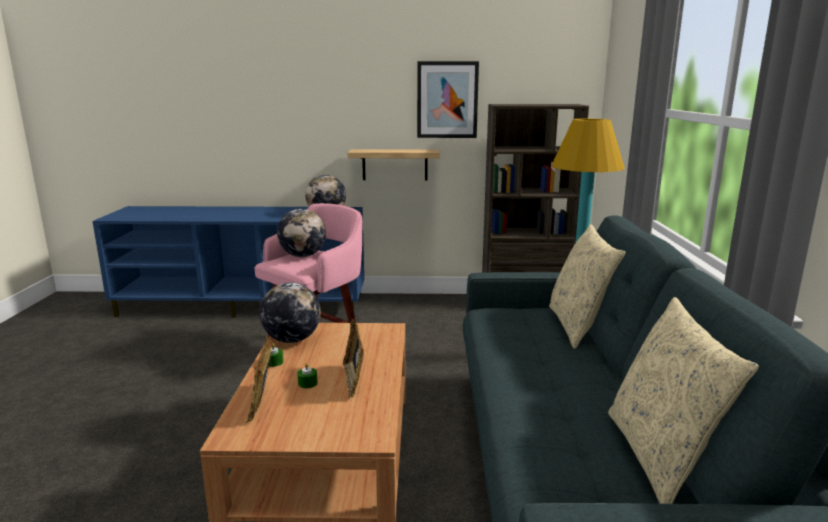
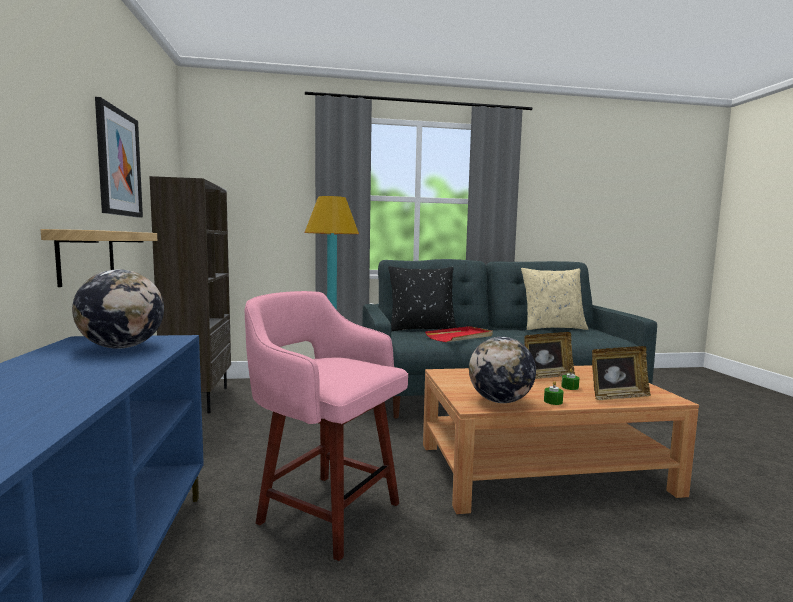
camera: 100 degrees left, 10 degrees down
globe [277,209,326,257] -> none
beige pillow [549,224,625,349] -> black pillow [388,266,457,331]
none -> red tray [425,326,493,342]

